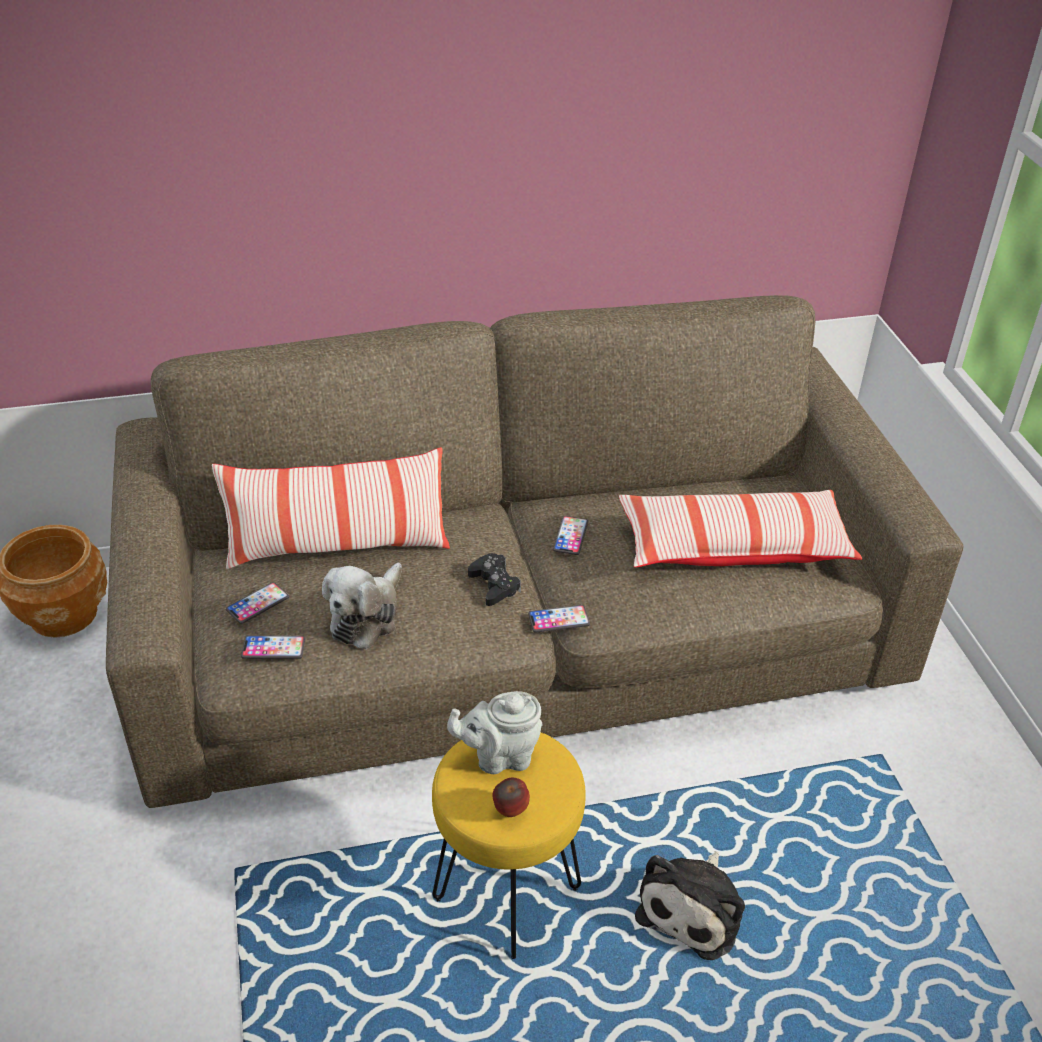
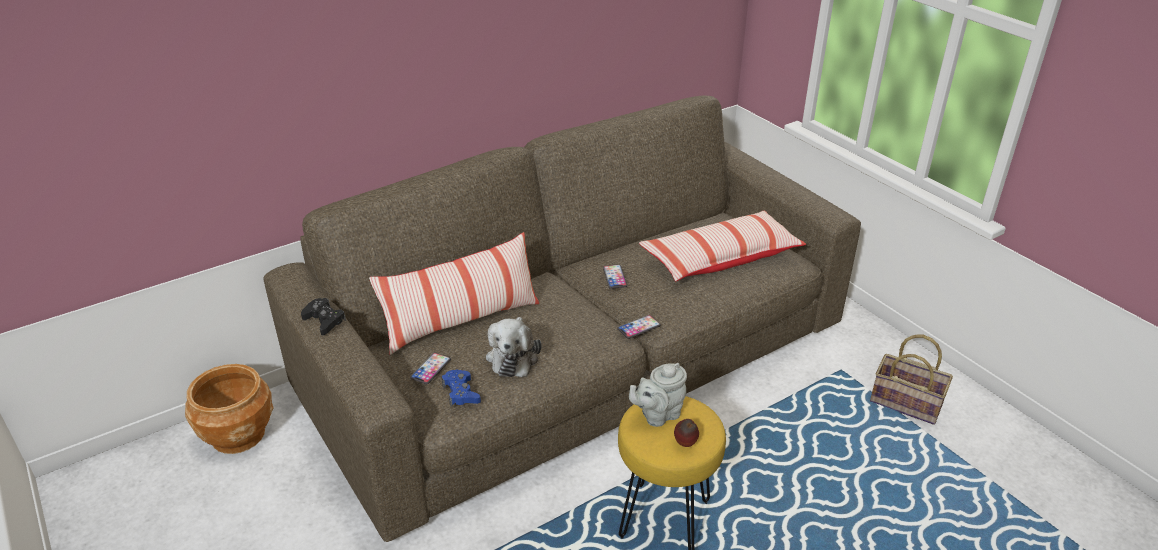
camera: 20 degrees left, 5 degrees down
phone [241,635,305,659] -> blue game controller [442,369,481,407]
black game controller [468,553,521,606] -> black game controller moved to [301,298,346,335]
plush toy [635,851,745,960] -> none
none -> basket [870,334,953,425]

